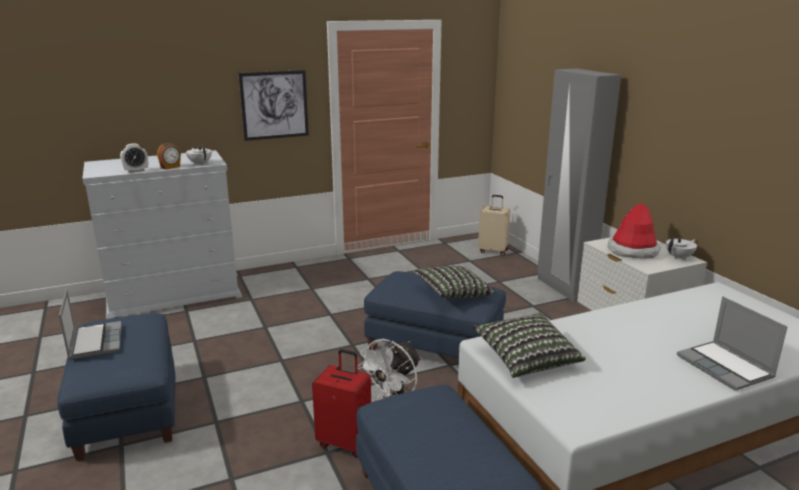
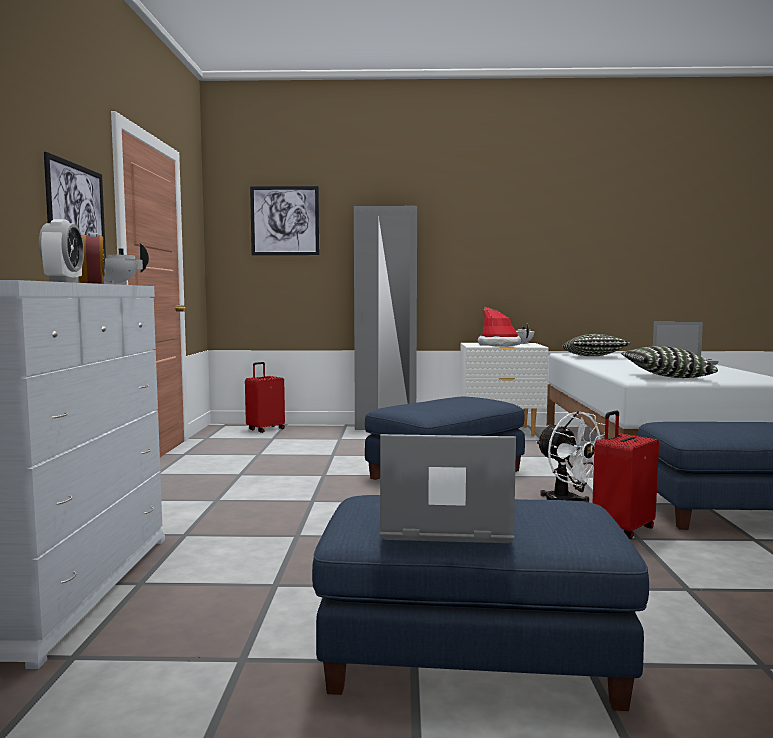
camera: 65 degrees left, 15 degrees down
pillow [413,266,495,298] -> pillow moved to [562,334,631,356]
beige suitcase [478,195,510,256] -> red suitcase [245,362,285,433]
none -> picture [250,186,319,255]

